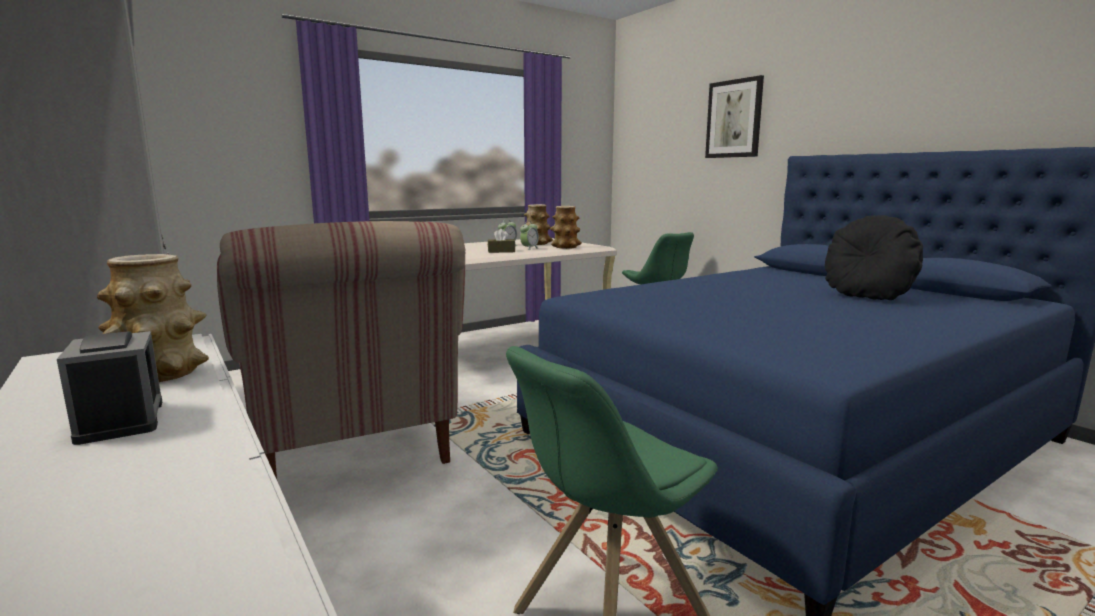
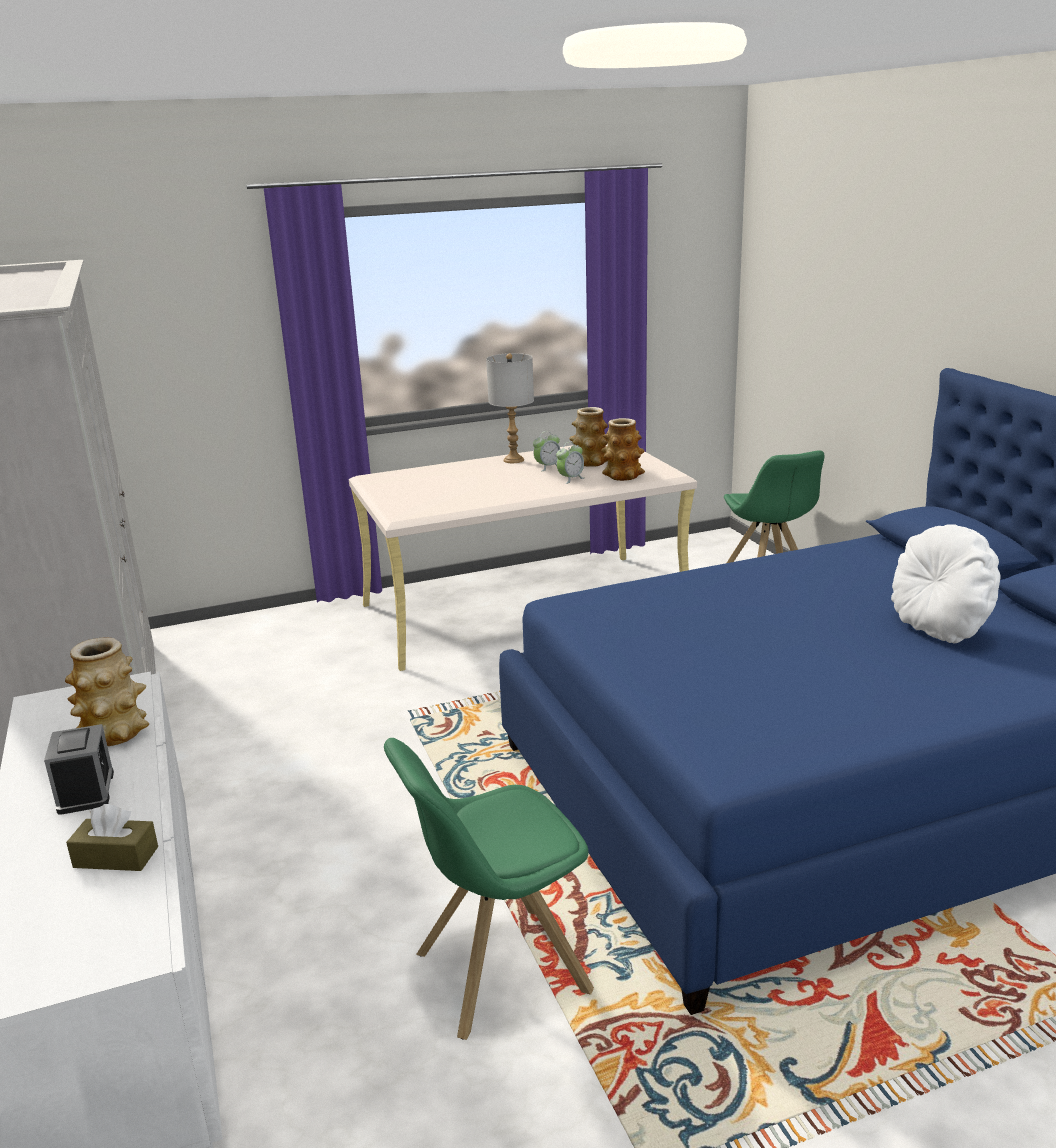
camera: 15 degrees right, 10 degrees up
beige armchair [217,221,466,479] -> none
brown tissue box [488,229,515,253] -> brown tissue box moved to [66,804,158,871]
picture [705,75,764,158] -> none
black pillow [825,215,923,300] -> white pillow [891,524,1000,643]
none -> grey table lamp [486,353,534,463]

